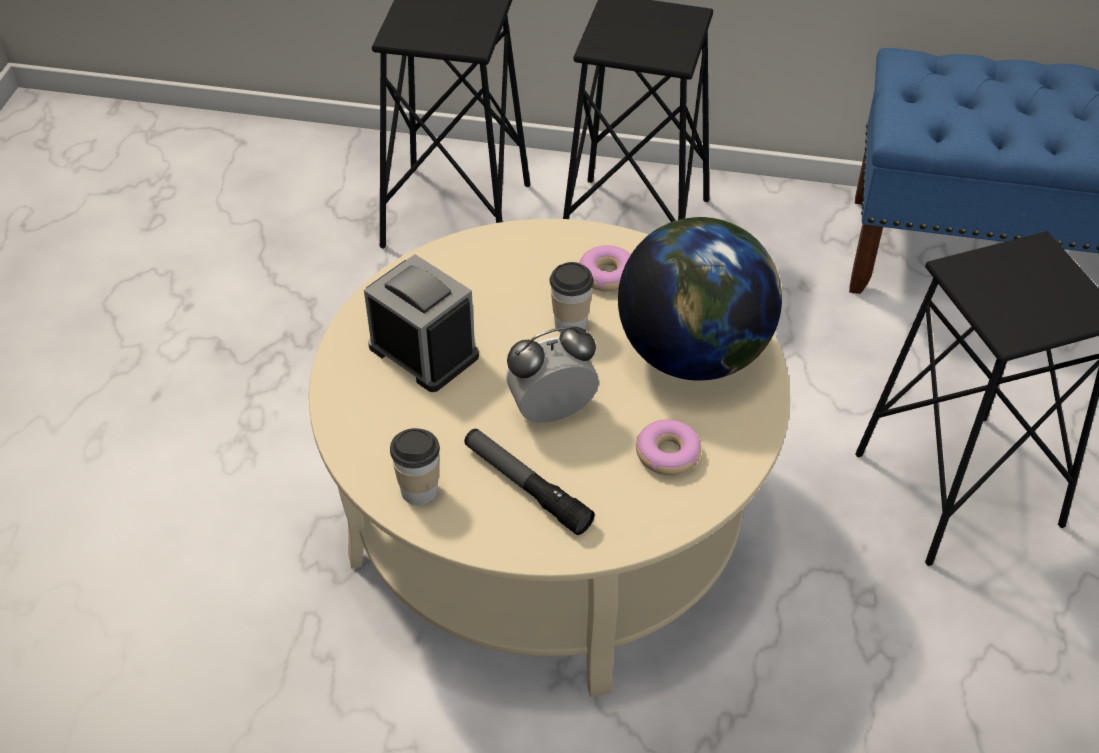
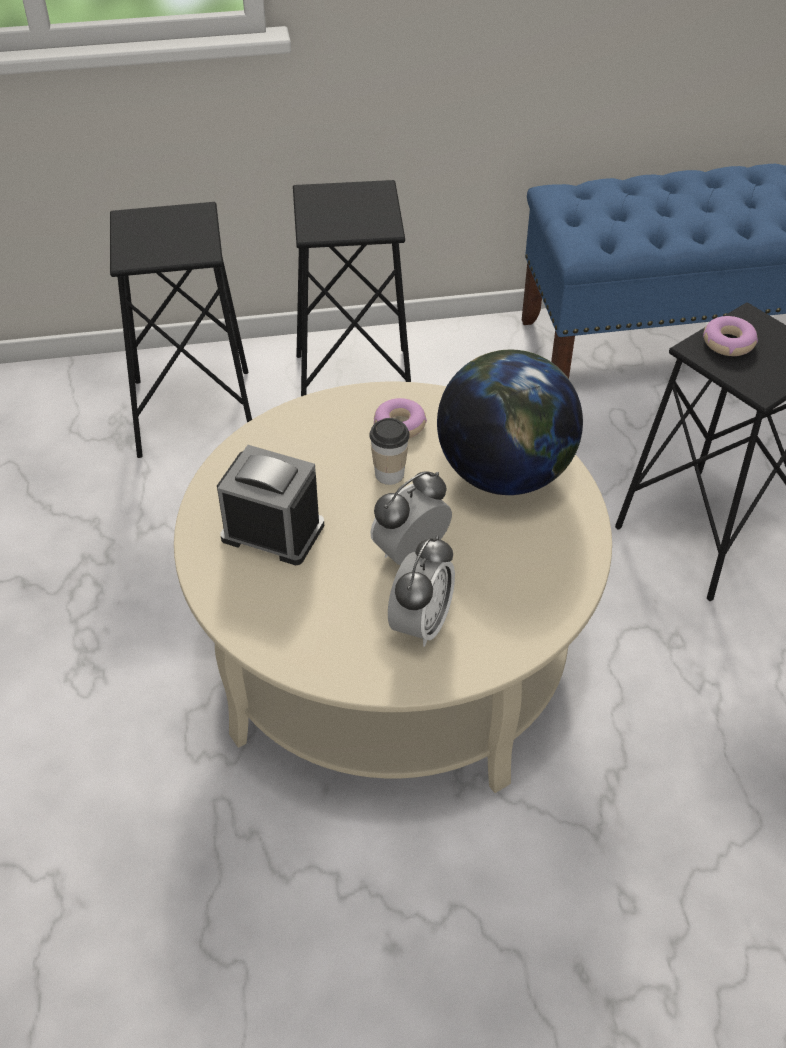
camera: 20 degrees left, 0 degrees up
cup [390,428,440,505] -> none
flashlight [464,429,595,535] -> alarm clock [388,535,455,647]
donut [636,419,702,475] -> donut moved to [703,316,758,356]

